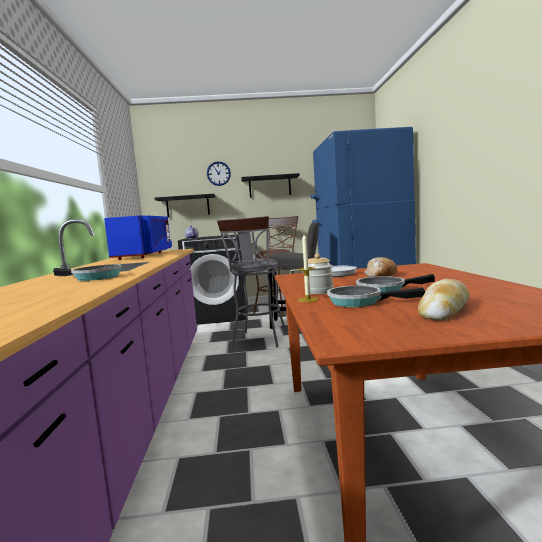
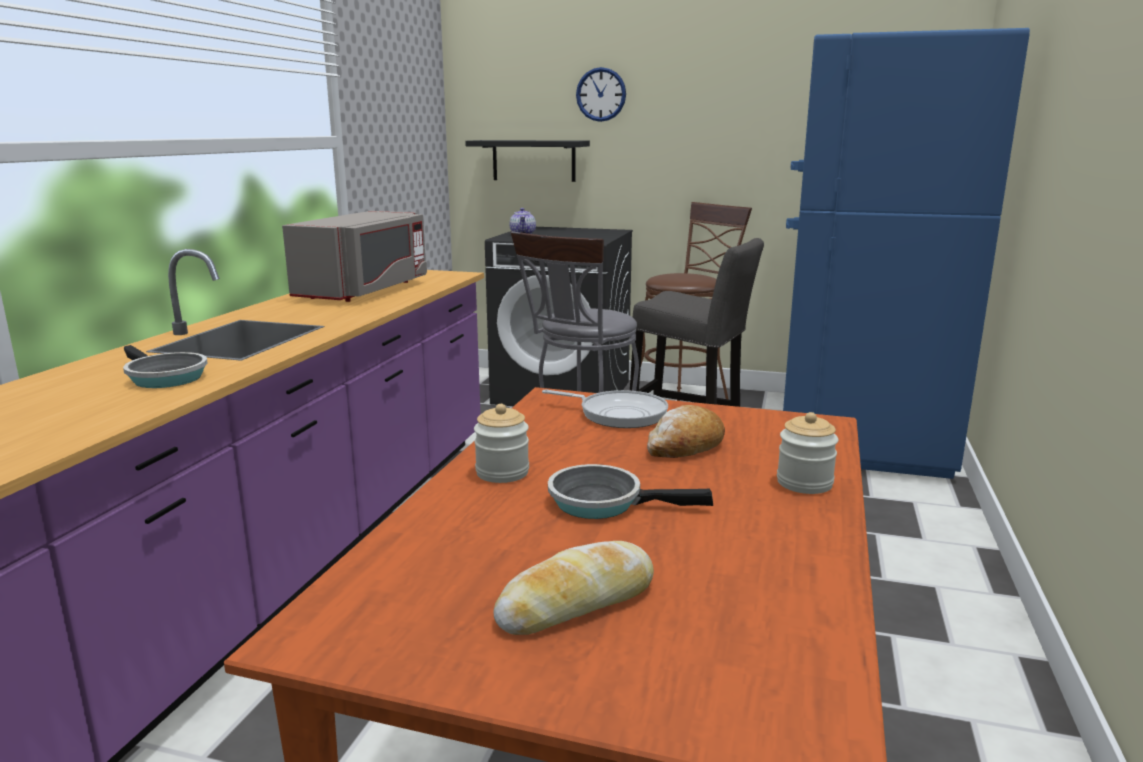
camera: 20 degrees right, 10 degrees up
blue microwave [104,215,172,260] -> grey microwave [282,211,427,302]
black shelf [241,173,300,198] -> none
candle [297,234,318,302] -> none
frying pan [327,286,425,307] -> none
none -> jar [777,412,838,494]

